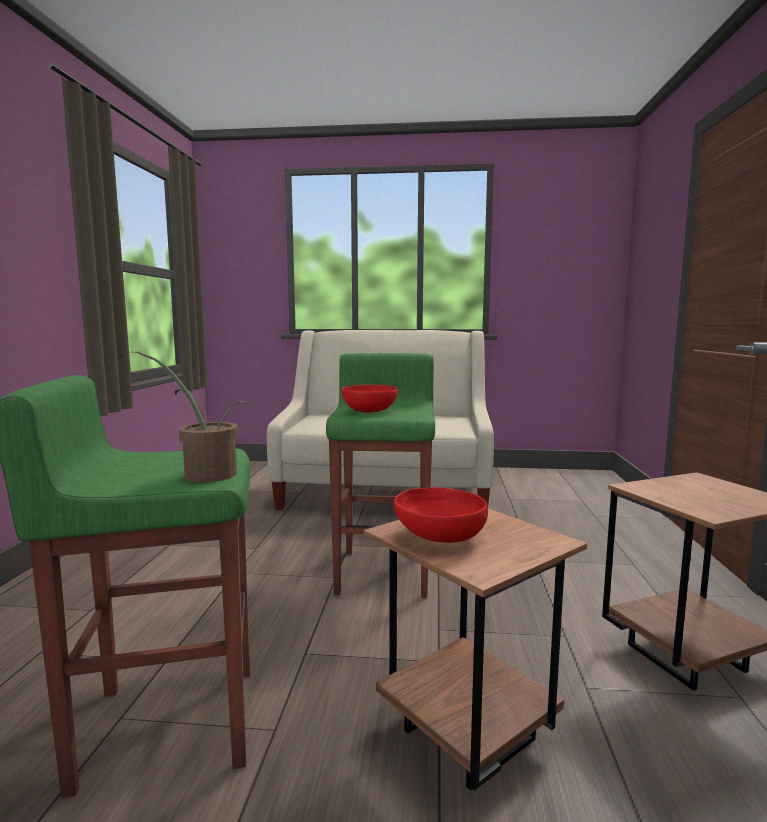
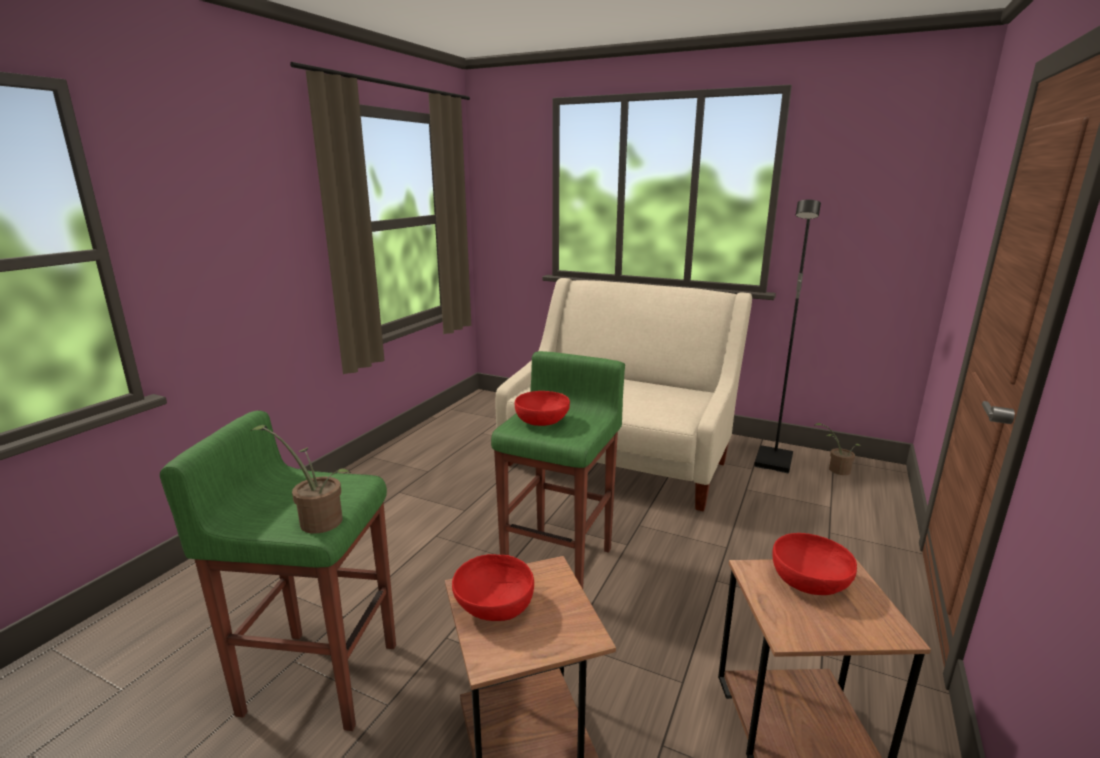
camera: 20 degrees right, 10 degrees up
none -> black floor lamp [754,200,821,473]
none -> red bowl [772,533,857,595]
none -> potted plant [814,423,862,475]

